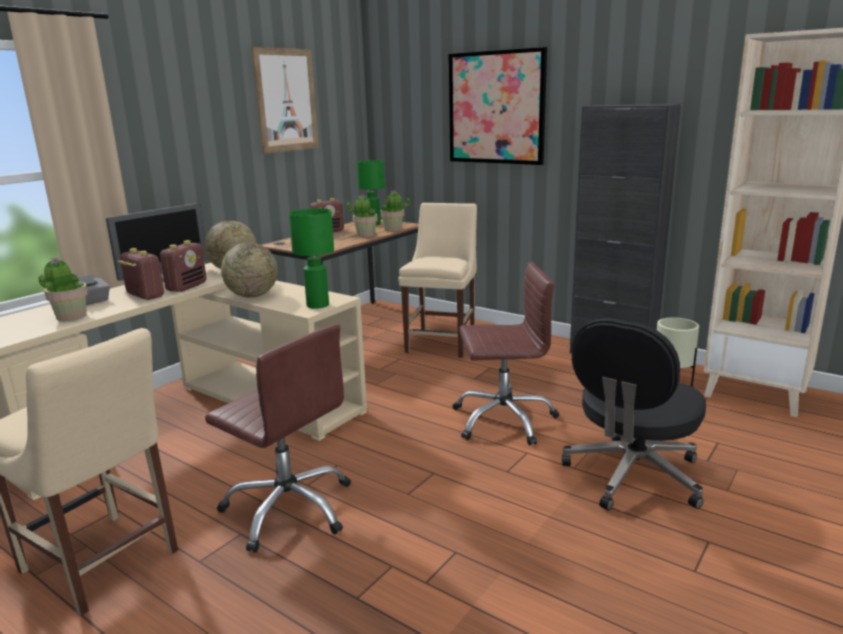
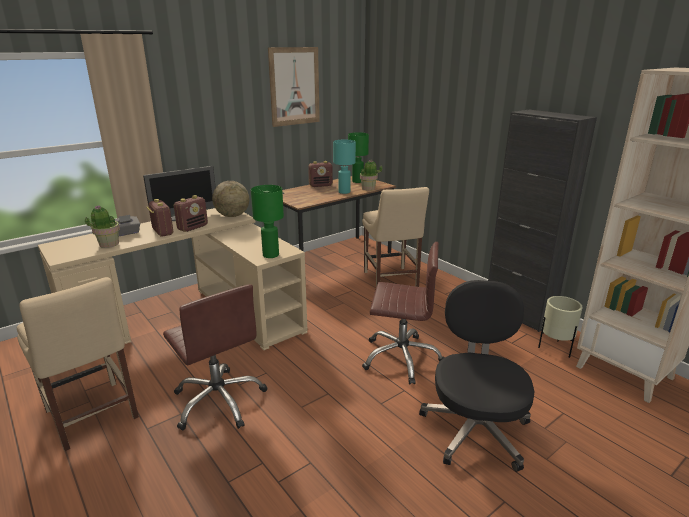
camera: 15 degrees right, 5 degrees up
globe [221,242,278,298] -> none
potted plant [346,194,378,237] -> turquoise table lamp [333,140,356,194]
beige chair [398,203,477,358] -> beige chair turned 135 degrees clockwise [362,187,429,287]
picture [449,47,547,165] -> none
black office chair [562,318,706,511] -> black office chair turned 135 degrees clockwise [419,280,534,472]

